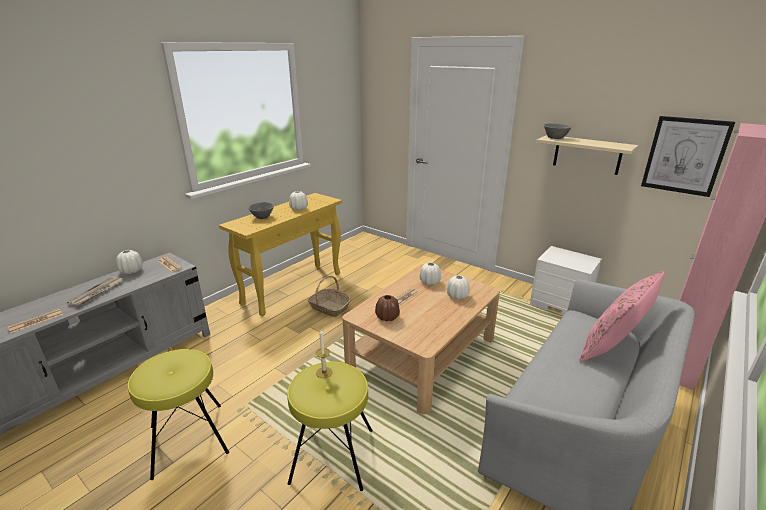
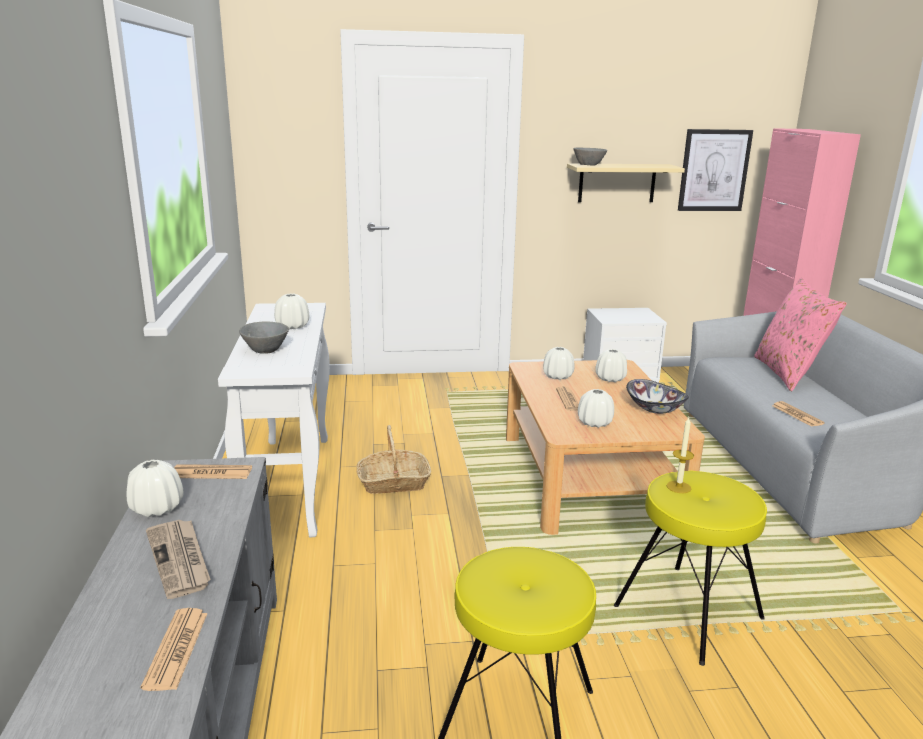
camera: 45 degrees left, 5 degrees down
yellow console table [219,193,342,316] -> white console table [218,303,330,537]
brown vase [375,295,400,322] -> white vase [578,389,614,428]
none -> bowl [626,379,689,414]
none -> newspaper [772,401,825,427]

